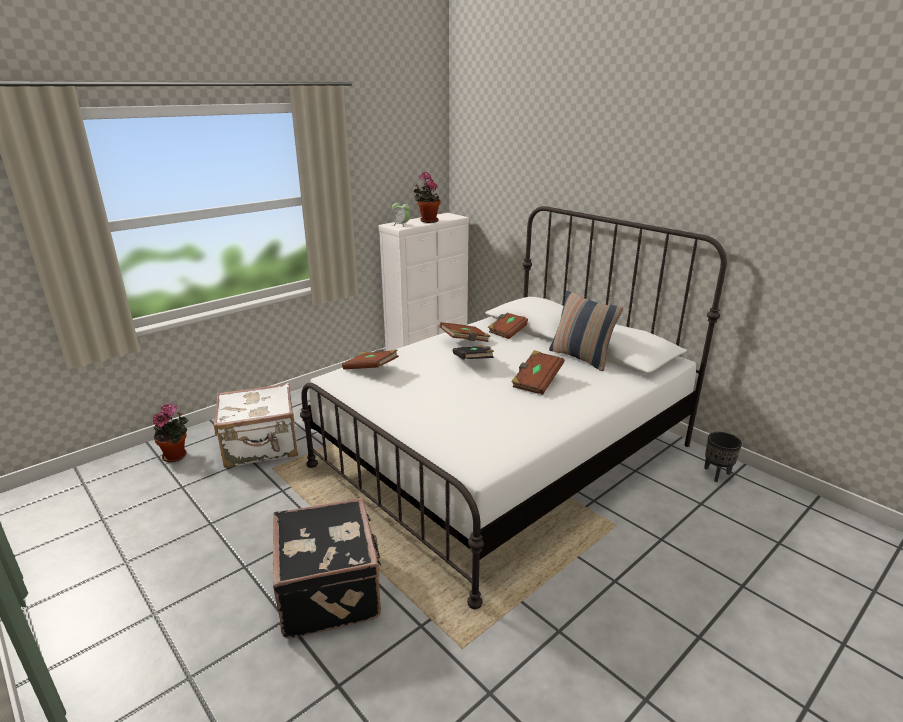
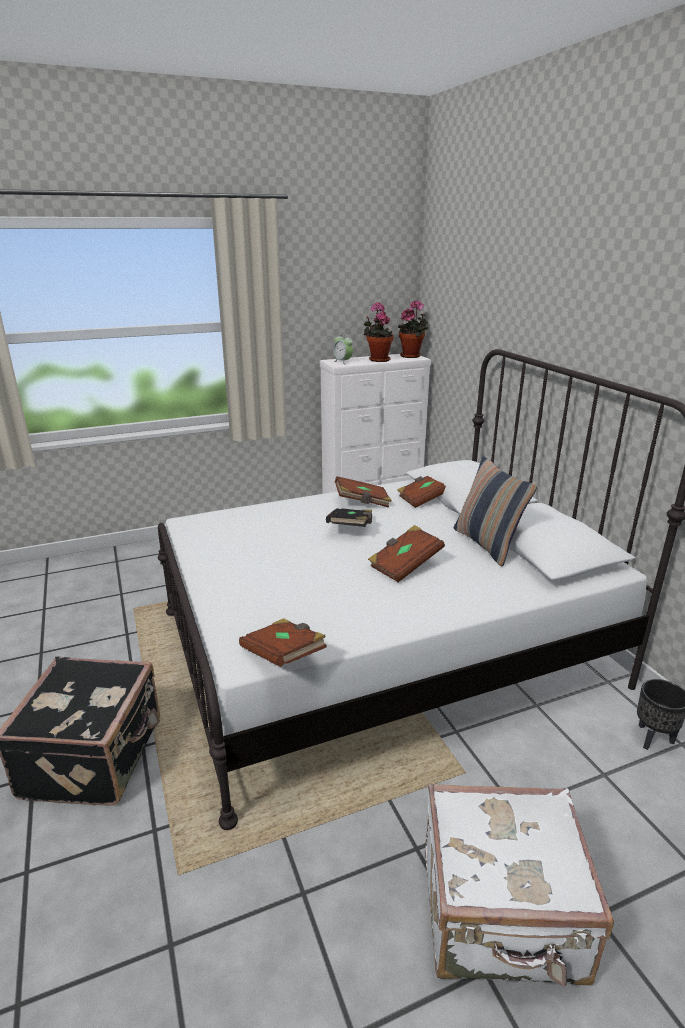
camera: 20 degrees right, 0 degrees up
potted plant [152,403,188,462] -> potted plant moved to [398,300,429,358]
white suitcase [214,383,298,468] -> white suitcase moved to [425,784,614,987]
brown book [342,349,399,369] -> brown book moved to [239,618,327,667]

